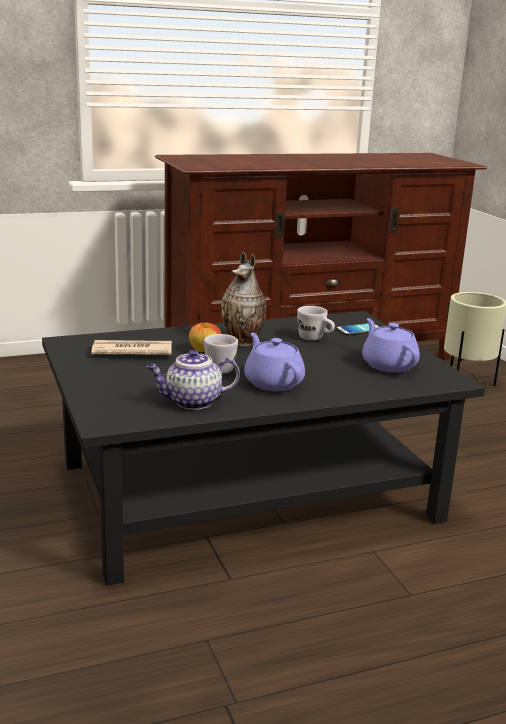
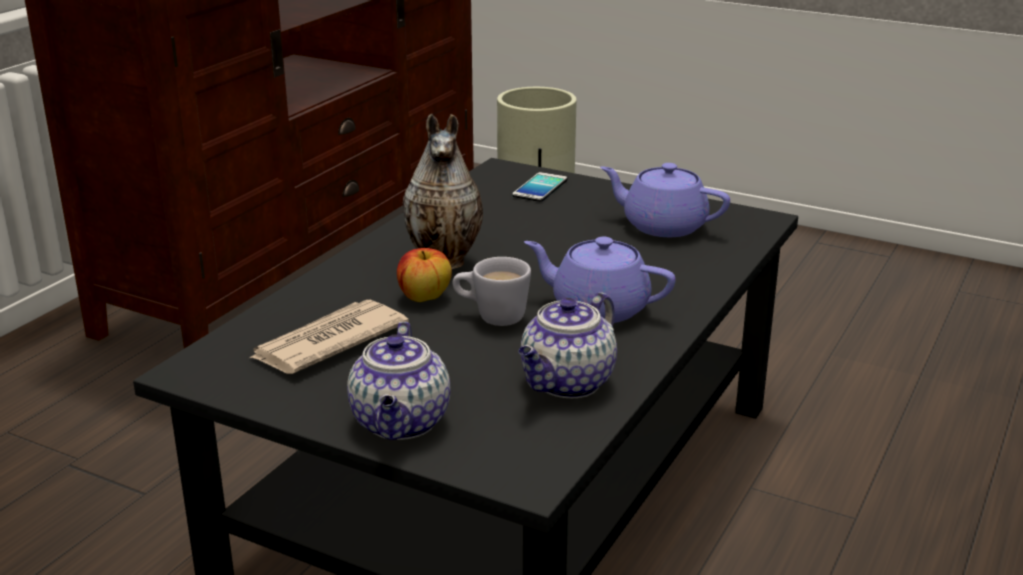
camera: 40 degrees left, 5 degrees up
white mug [297,306,335,341] -> none
none -> teapot [347,321,450,440]

